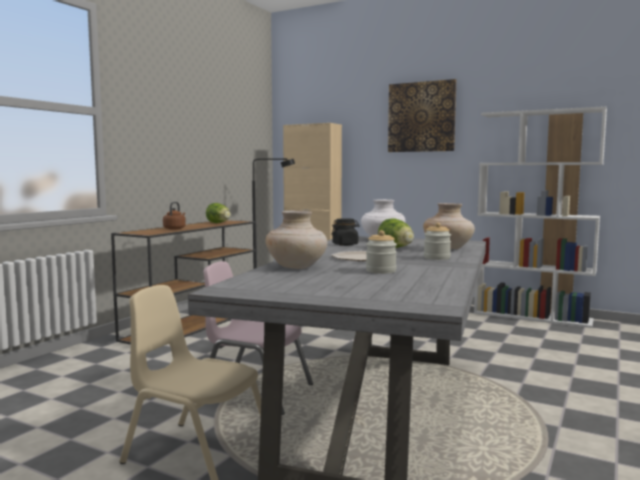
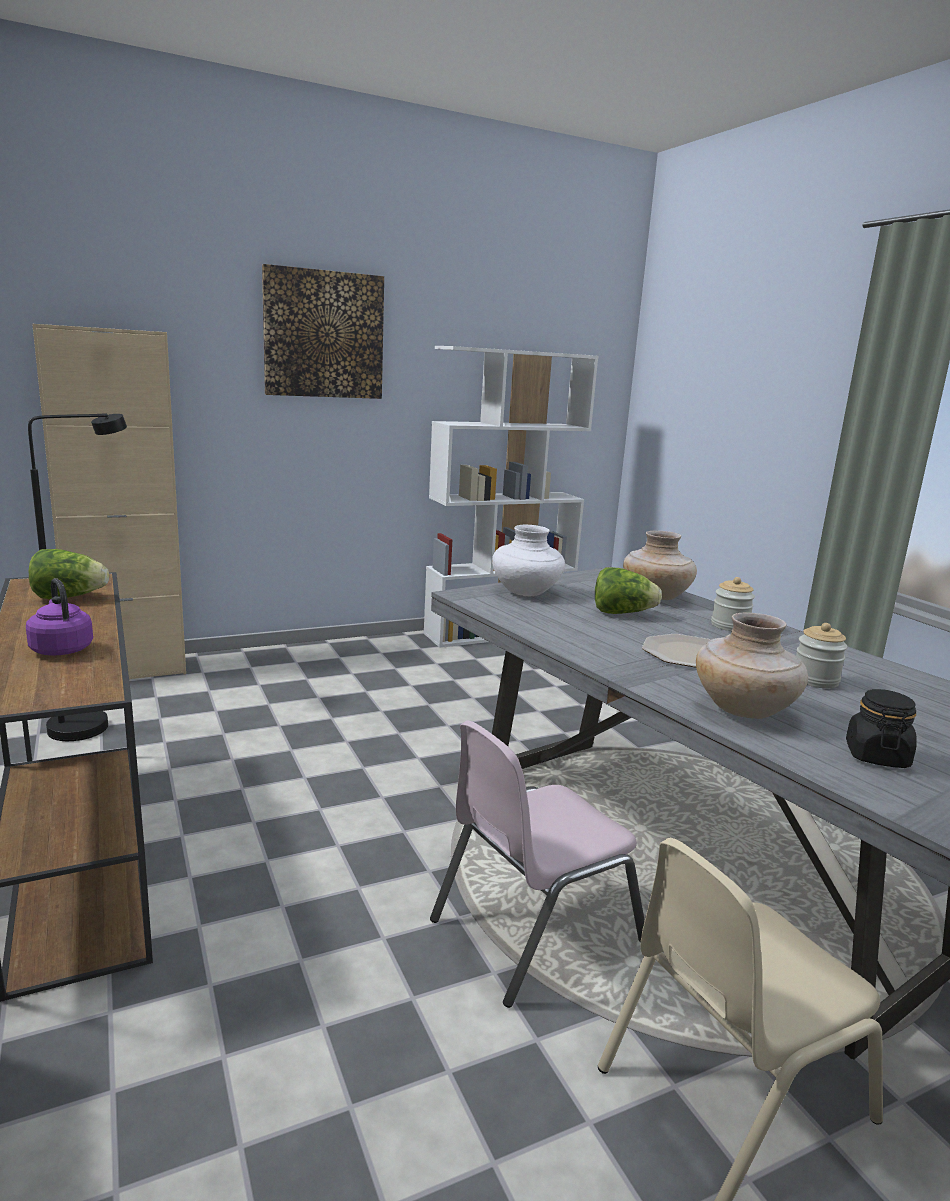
camera: 55 degrees left, 10 degrees up
brown kettle [163,202,186,230] -> purple kettle [26,578,93,655]
black jar [331,218,360,246] -> black jar moved to [846,689,917,768]

